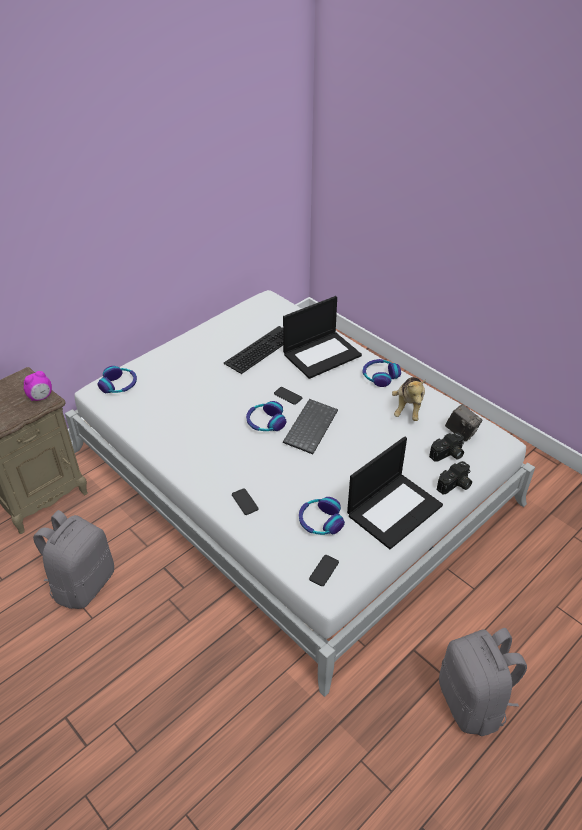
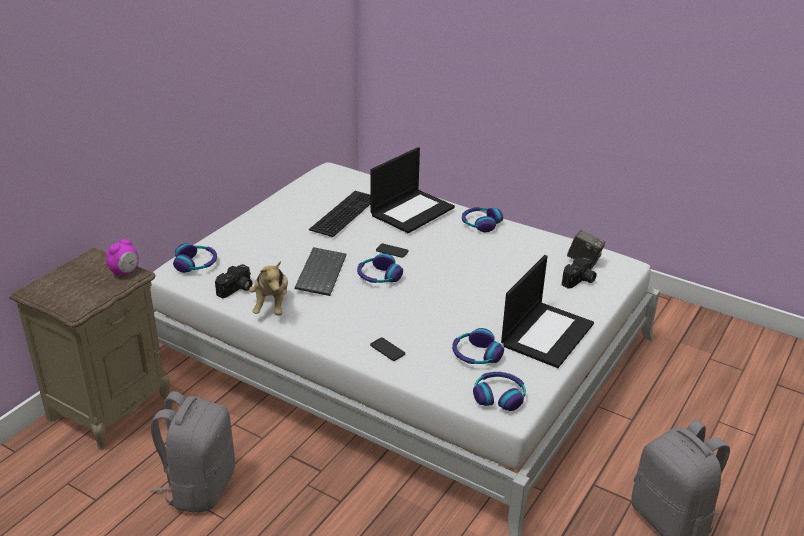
camera: 15 degrees left, 10 degrees down
keyboard [283,399,338,454] -> keyboard moved to [295,247,346,296]
phone [309,555,339,586] -> headphones [473,372,526,411]
plush toy [392,377,426,421] -> plush toy moved to [249,261,288,316]
camera [437,461,472,494] -> camera moved to [215,264,252,298]

